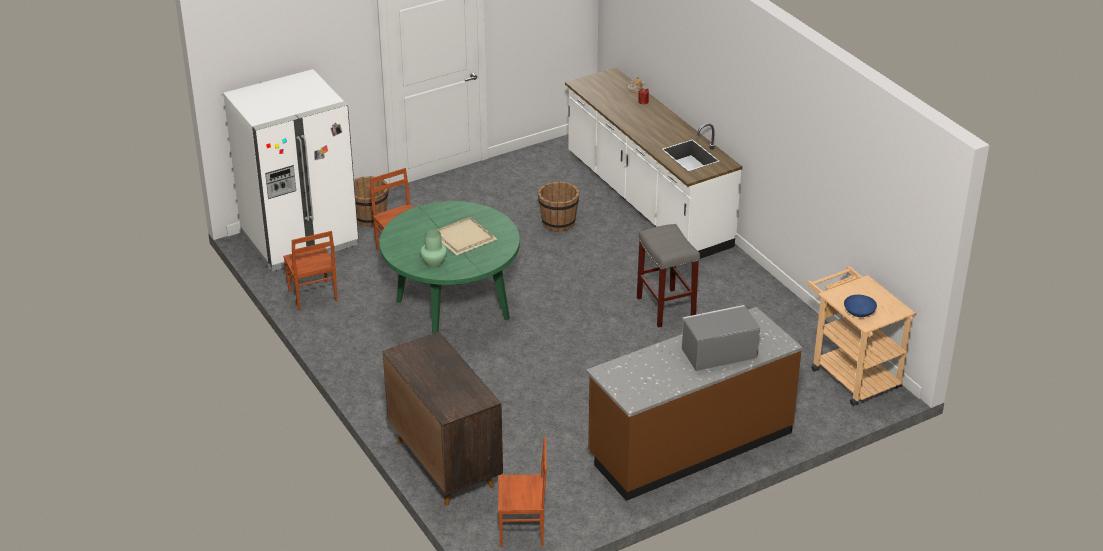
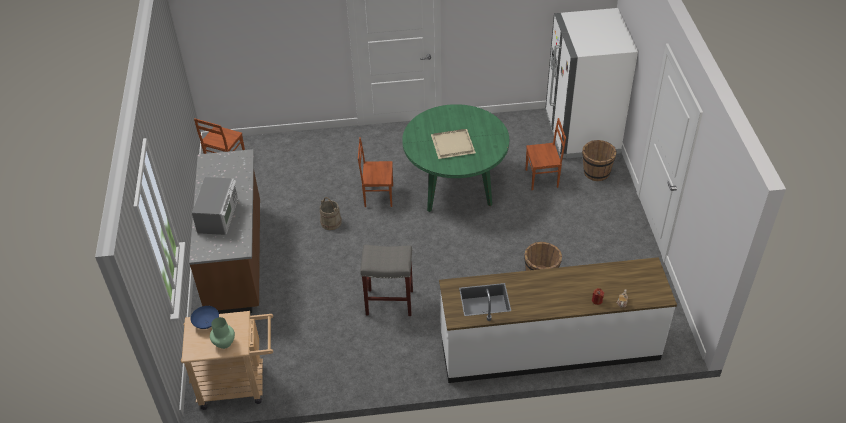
camera: 115 degrees right, 10 degrees up
brown chair [283,231,338,310] -> brown chair moved to [358,137,393,207]
brown cabinet [383,332,503,506] -> none
green vase [420,229,447,267] -> green vase moved to [210,317,235,349]
none -> beige bucket [320,197,342,230]

